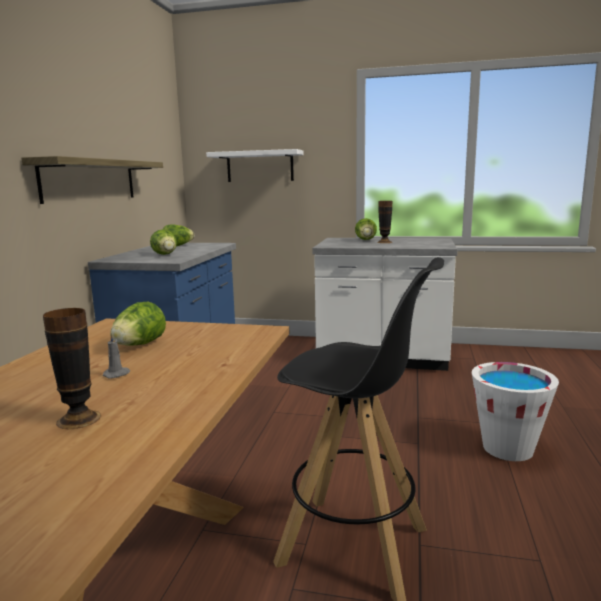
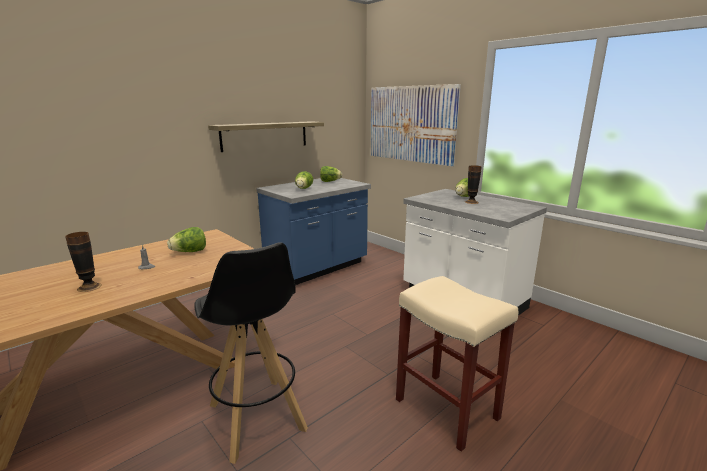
camera: 35 degrees right, 5 degrees up
white shelf [206,149,304,182] -> picture [370,84,461,166]
white bucket [472,362,559,461] -> beige stool [396,276,518,452]

